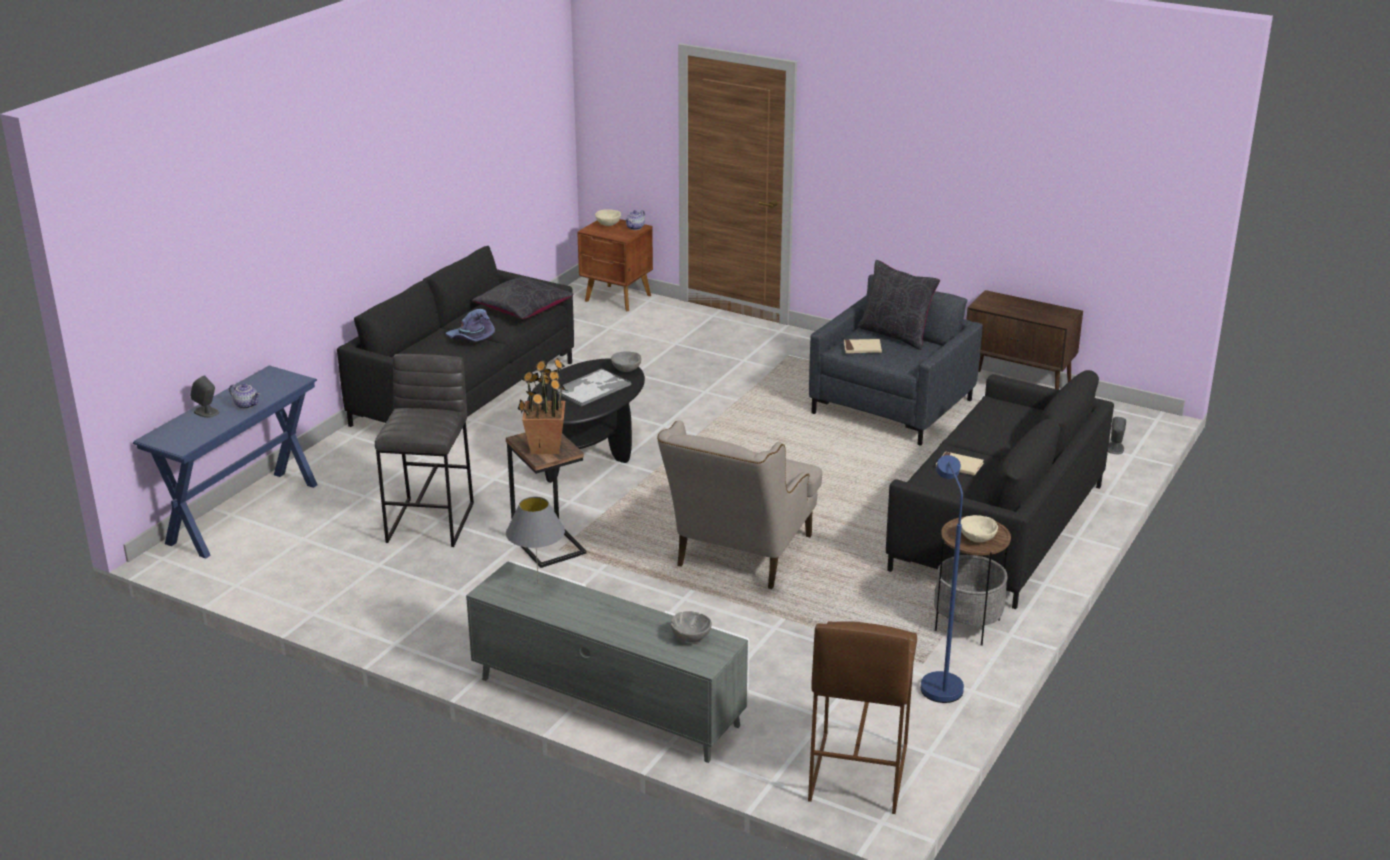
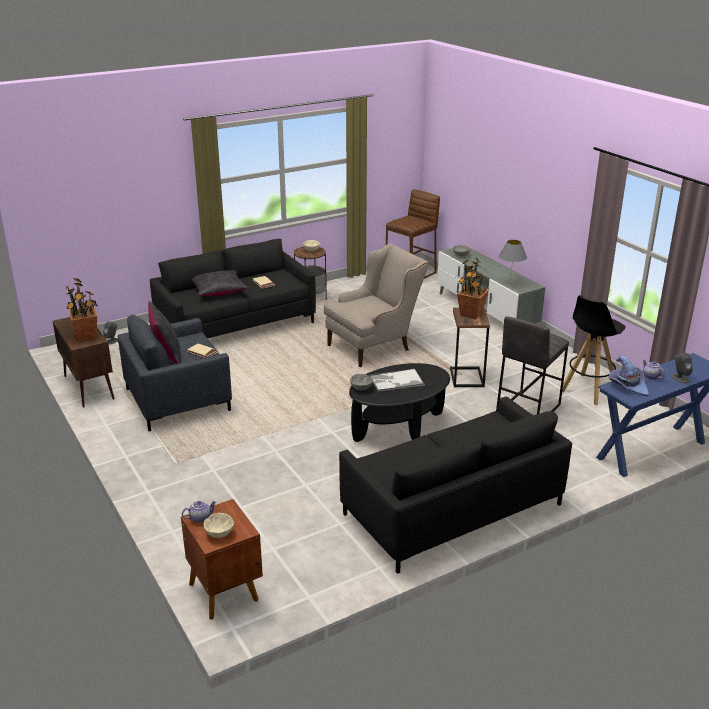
camera: 150 degrees left, 0 degrees up
purple hat [446,309,495,341] -> purple hat moved to [609,355,649,396]
black pillow [472,277,574,319] -> black pillow moved to [192,270,248,296]
blue floor lamp [921,455,964,703] -> none
none -> potted plant [66,278,97,341]
none -> black stool [562,295,626,405]

